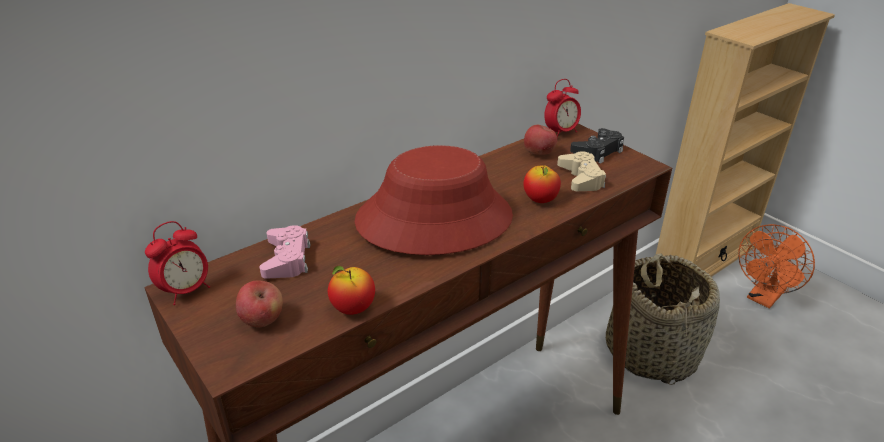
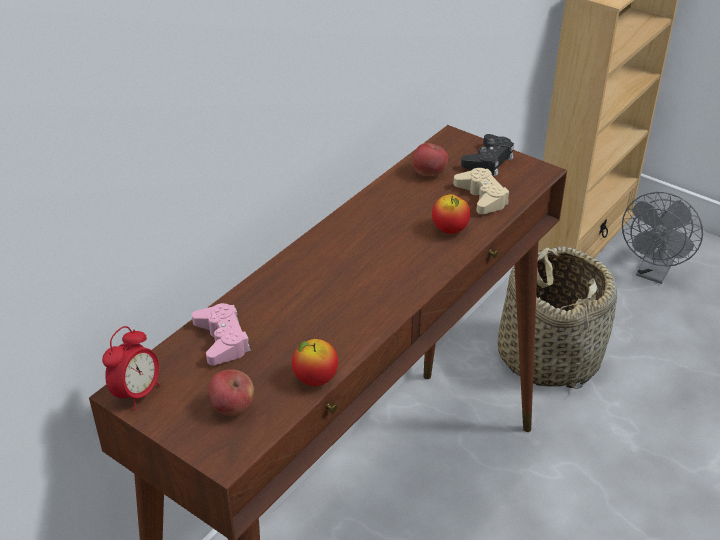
camera: 15 degrees left, 5 degrees up
red hat [355,145,513,255] -> none
alarm clock [544,79,581,137] -> none
orange fan [738,224,815,309] -> grey fan [622,192,703,284]

